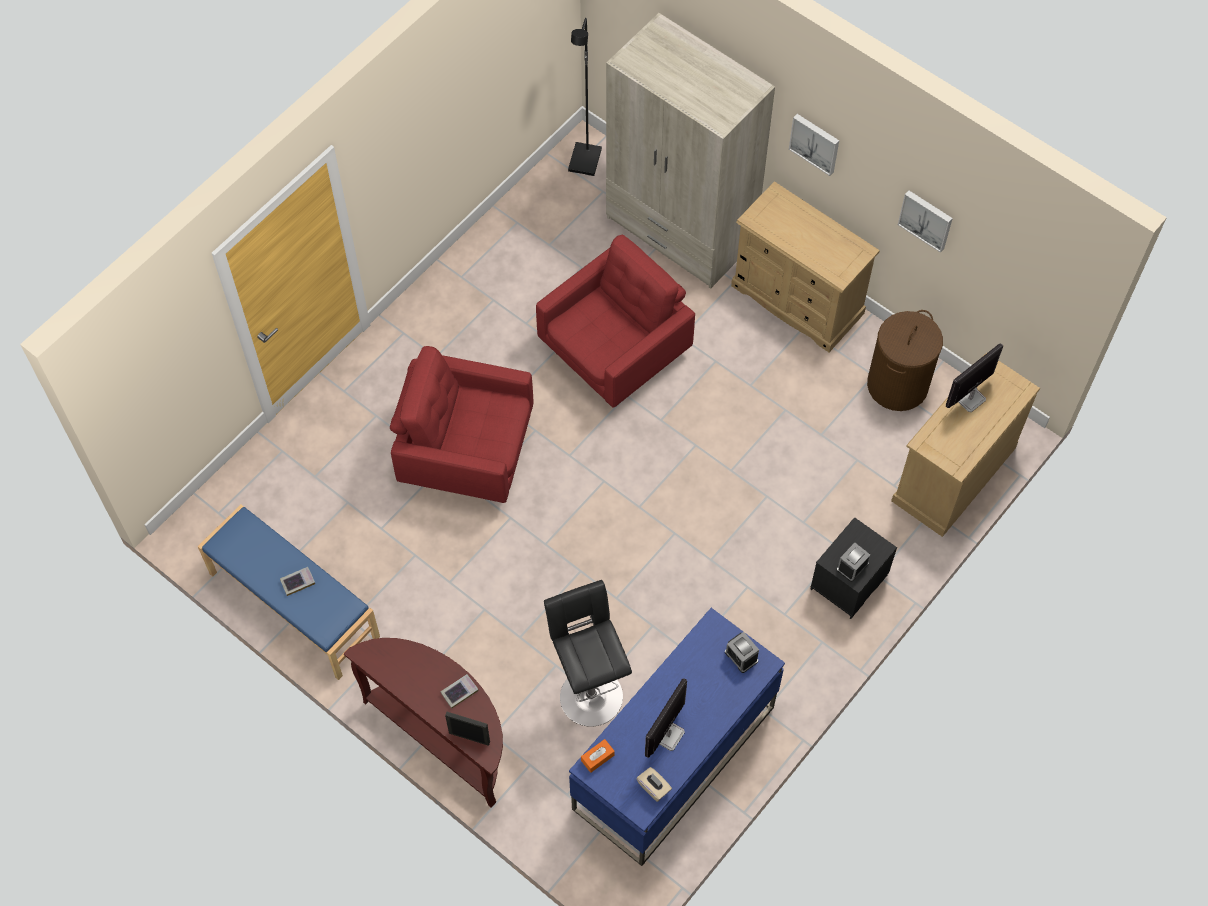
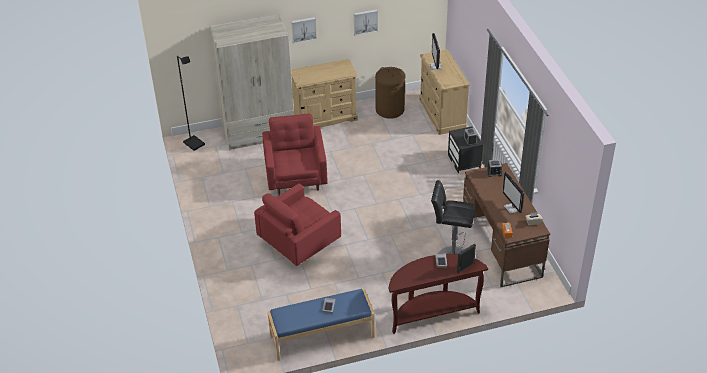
camera: 55 degrees left, 20 degrees down
blue desk [569,608,785,866] -> brown desk [463,163,550,287]

